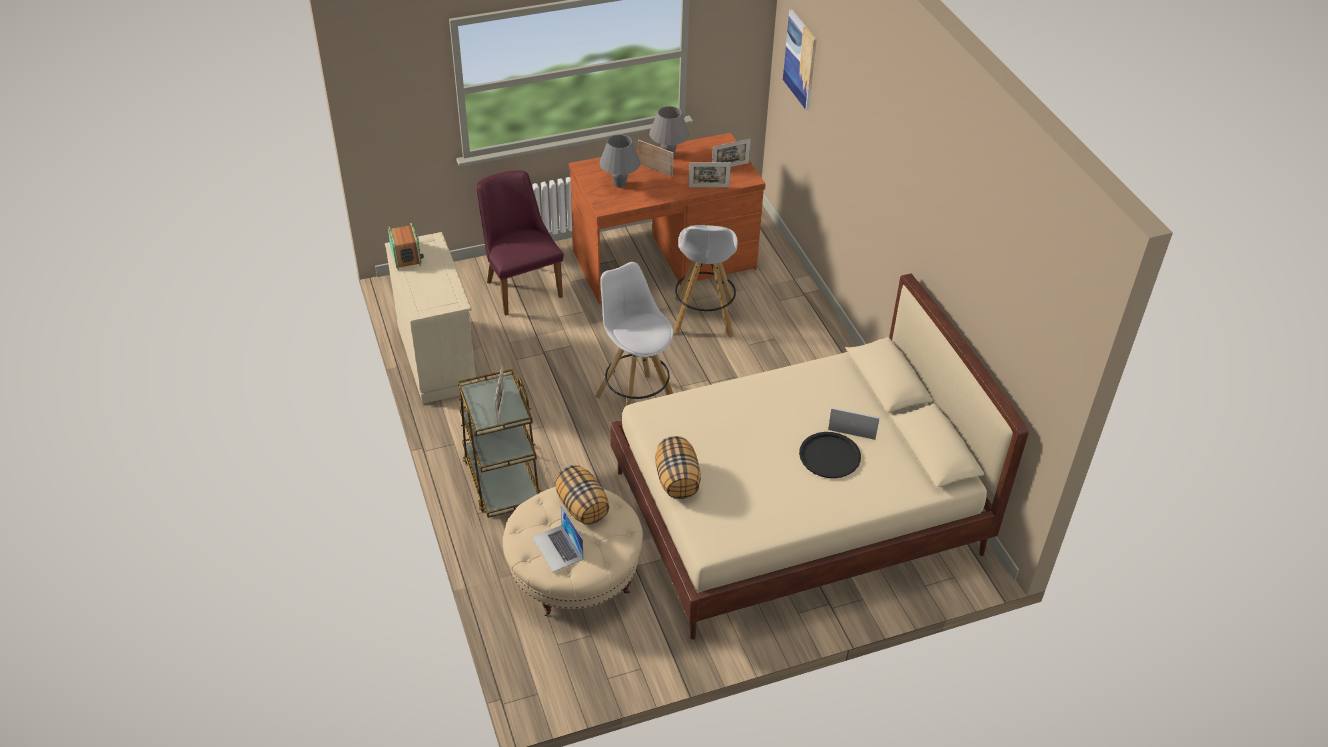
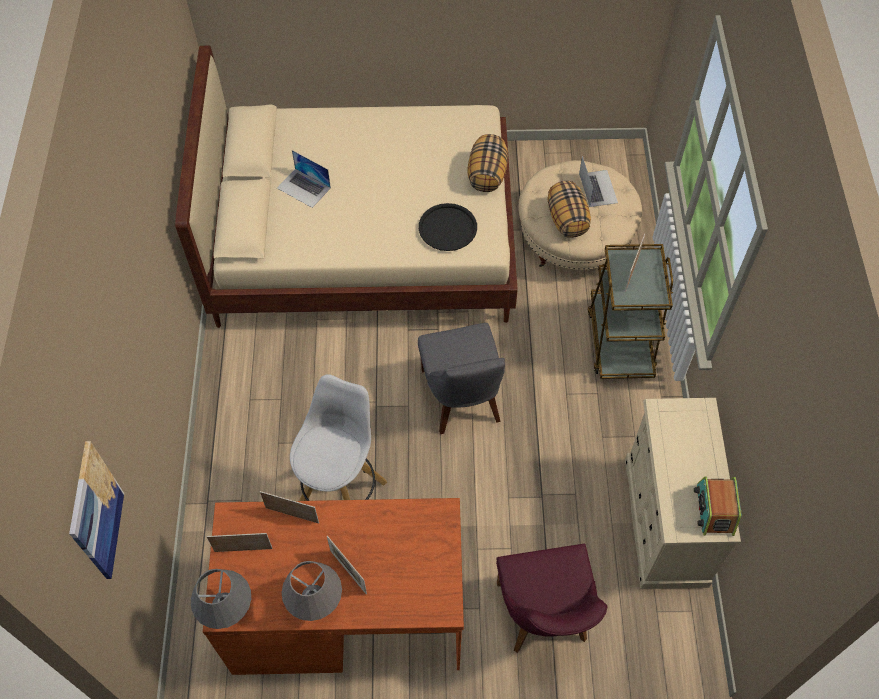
camera: 160 degrees left, 15 degrees up
white stool [595,262,674,406] -> grey chair [418,323,505,434]
grey table lamp [599,134,640,188] -> grey table lamp moved to [191,569,251,629]
black tray [799,432,861,478] -> black tray moved to [419,203,477,251]

